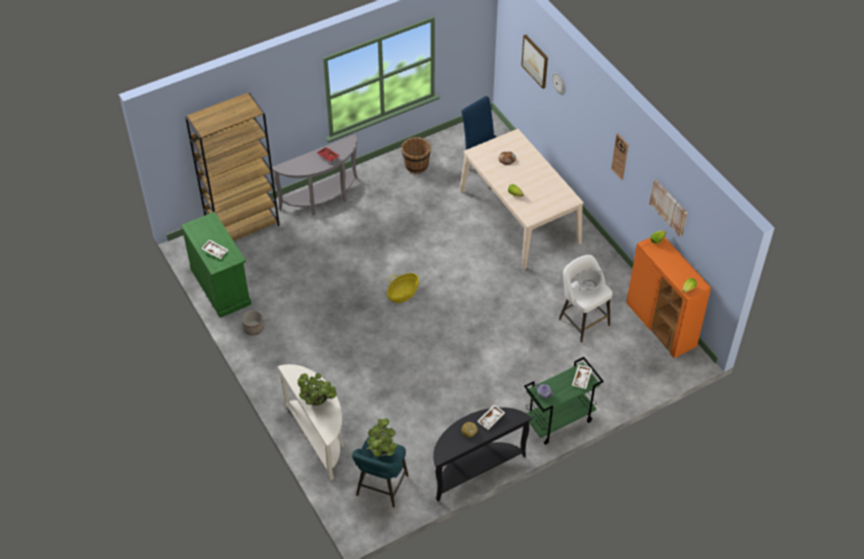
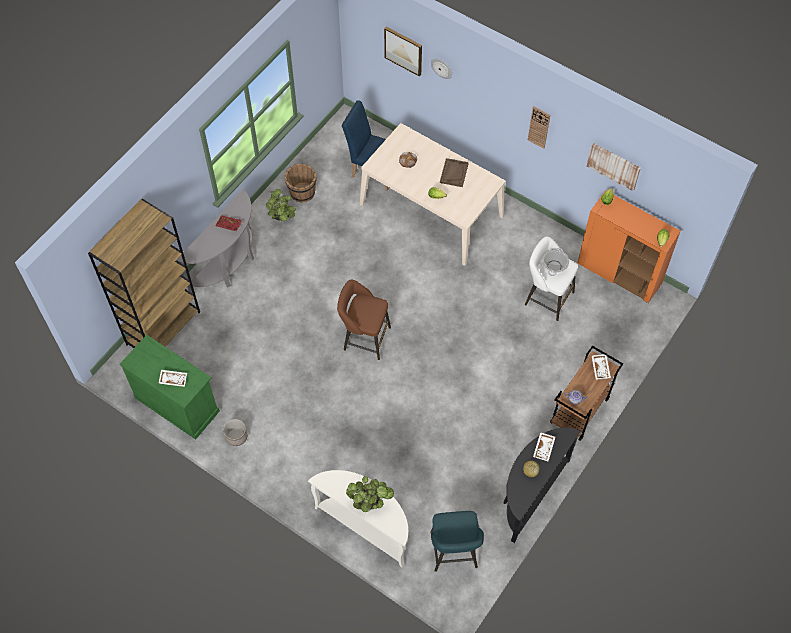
camera: 25 degrees left, 10 degrees up
potted plant [366,418,397,457] -> potted plant moved to [266,189,295,222]
basket [387,273,419,303] -> brown stool [337,280,391,360]
green cart [524,357,604,445] -> brown cart [550,346,623,441]
none -> brown tray [440,158,469,187]

